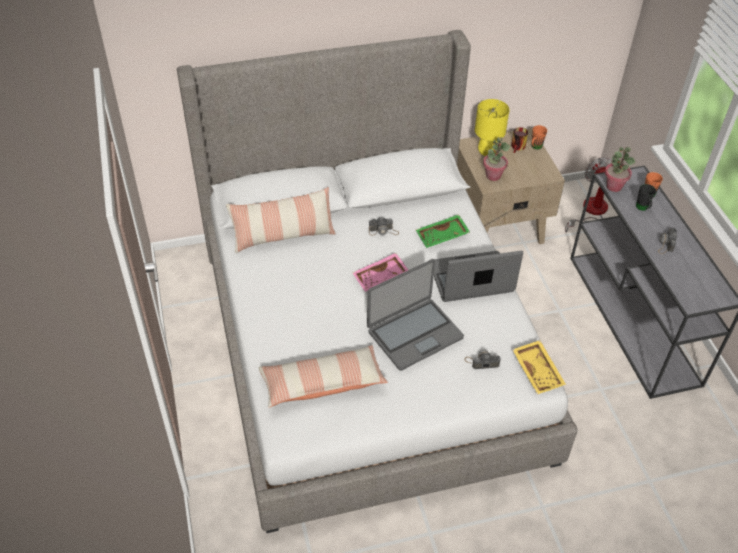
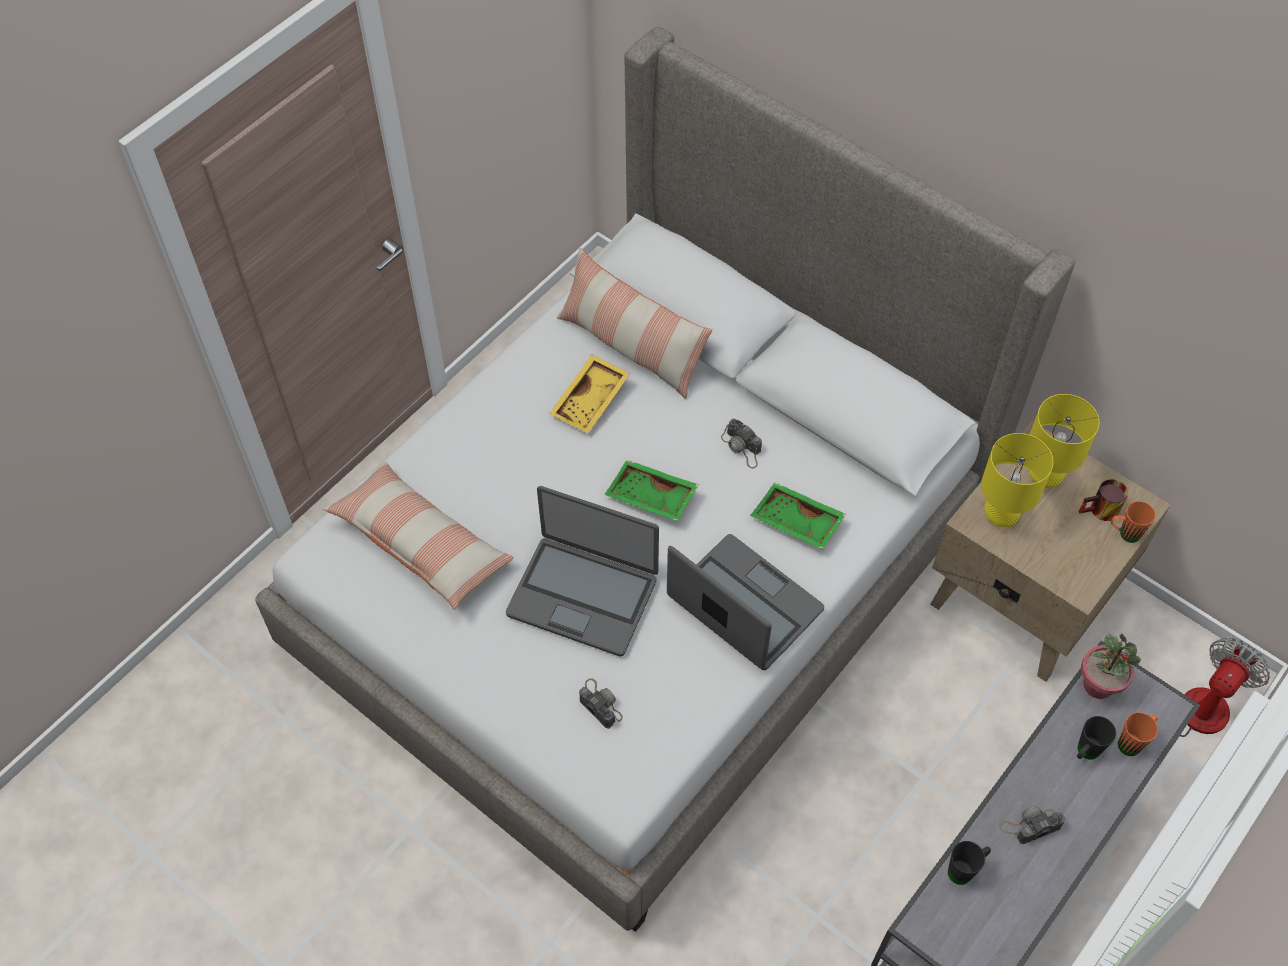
camera: 55 degrees right, 10 degrees up
pink tray [353,253,408,292] -> green tray [604,460,699,521]
potted plant [483,137,510,181] -> yellow table lamp [981,433,1053,527]
yellow tray [512,340,566,395] -> yellow tray moved to [549,354,630,433]
none -> black mug [948,841,991,885]

